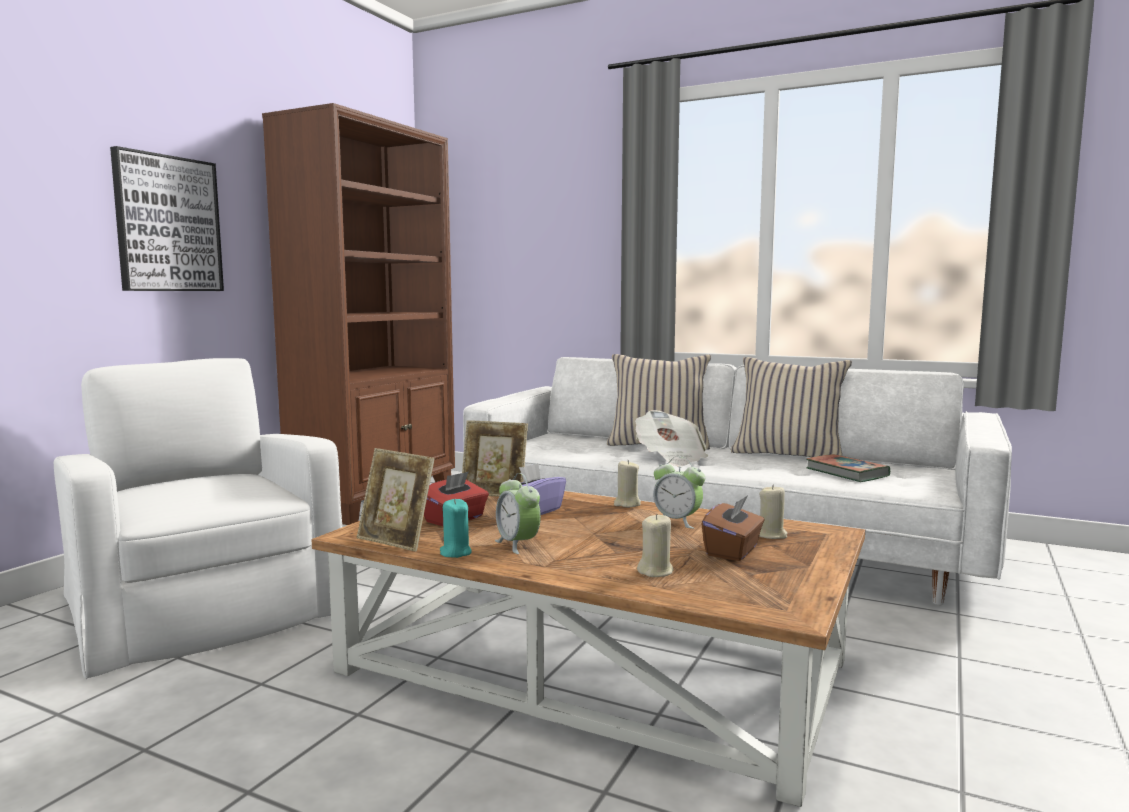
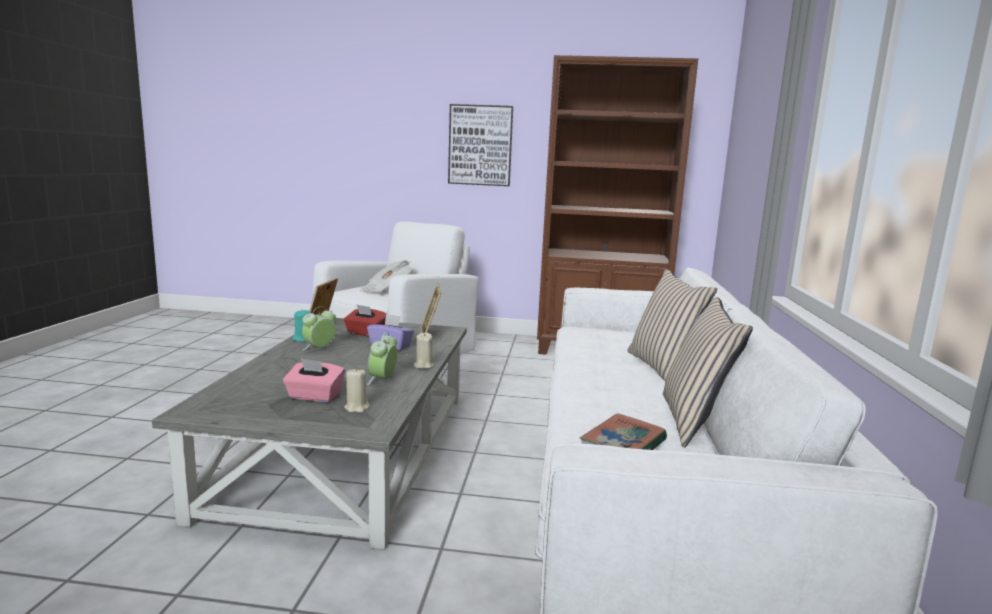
camera: 70 degrees right, 5 degrees up
brown coffee table [312,491,865,807] -> grey coffee table [152,318,467,550]
newspaper [635,410,708,466] -> newspaper moved to [360,260,412,293]
beige candle [637,514,674,577] -> none
brown tissue box [702,495,764,561] -> pink tissue box [283,358,345,402]

